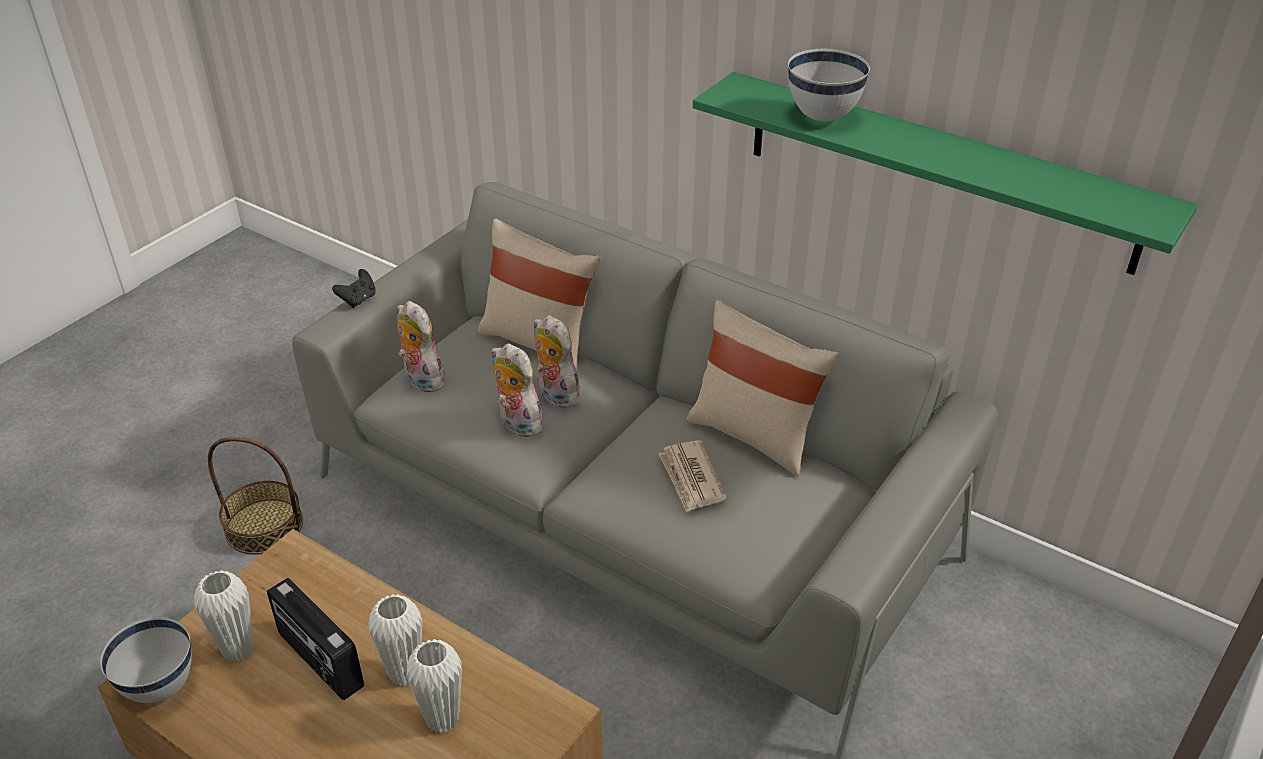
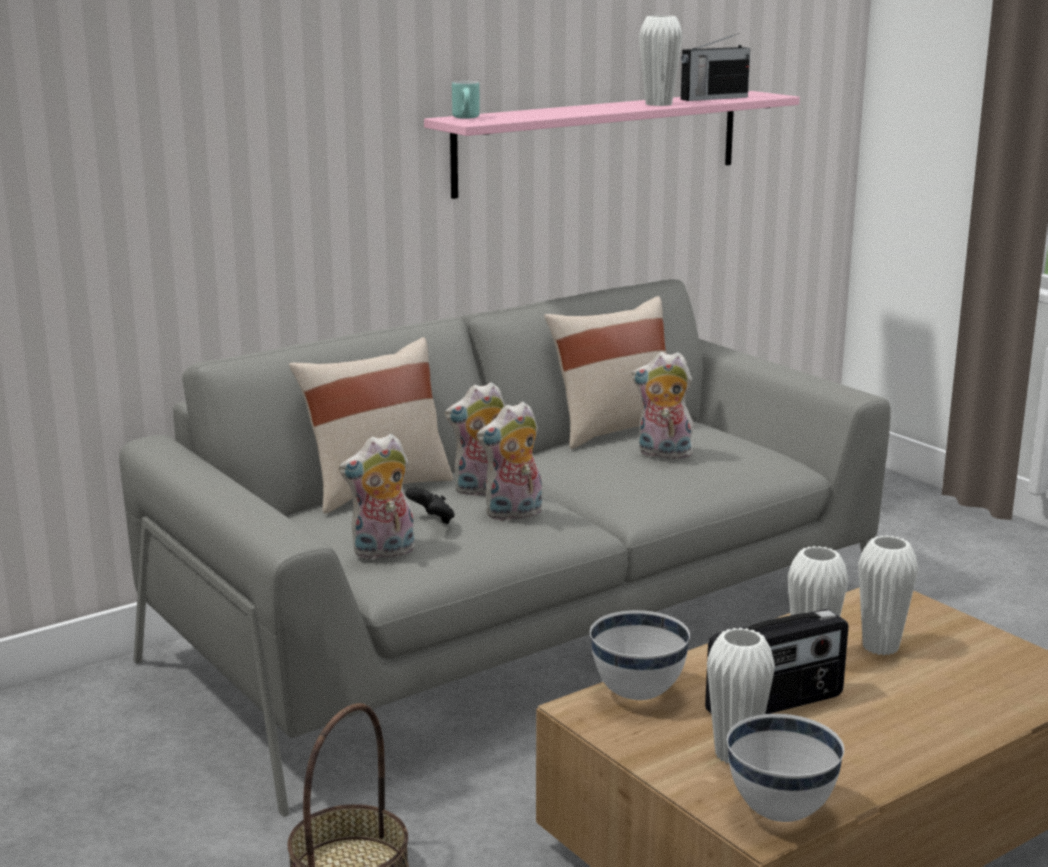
camera: 70 degrees left, 20 degrees down
black game controller [332,269,376,308] -> black game controller moved to [406,487,455,524]
newspaper [658,440,727,512] -> plush toy [631,352,694,459]
green shelf [693,72,1198,275] -> pink shelf [424,91,800,199]
white bowl [788,49,870,121] -> white bowl moved to [590,610,690,700]
none -> turquoise mug [452,81,480,119]
none -> white vase [639,16,683,106]
none -> radio [681,33,750,101]

